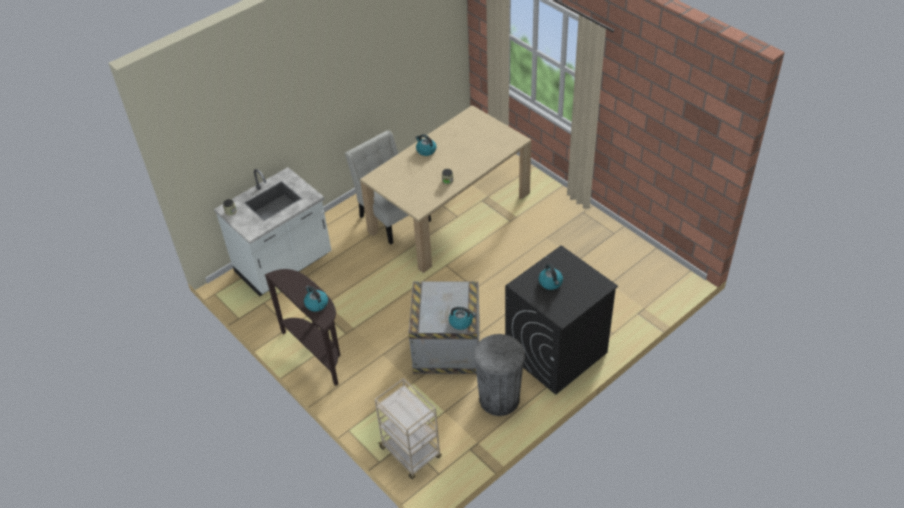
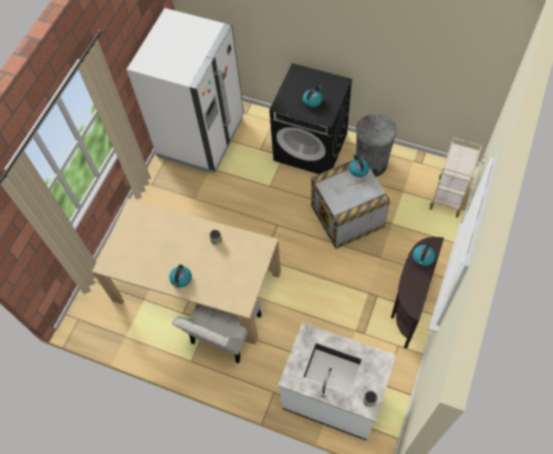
camera: 115 degrees left, 15 degrees up
none -> white fridge [127,8,244,173]

